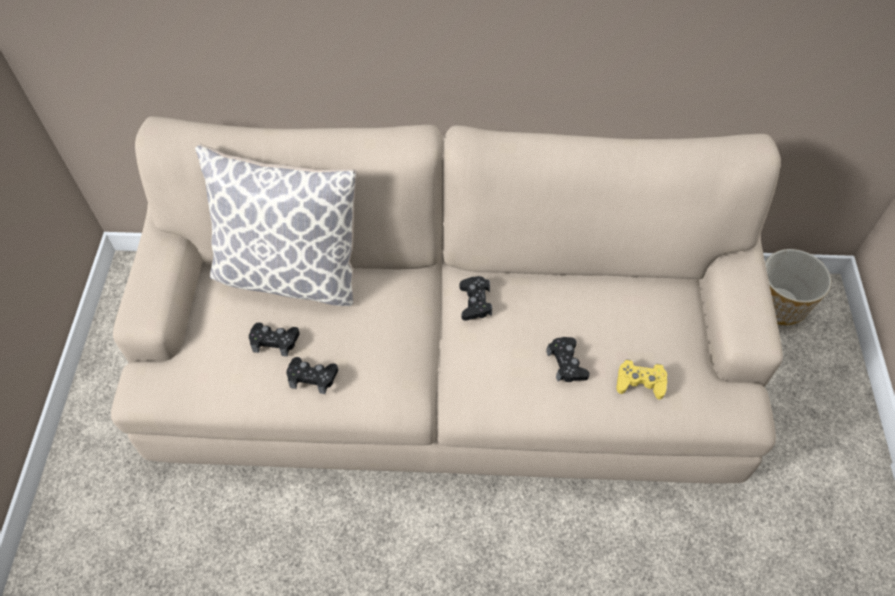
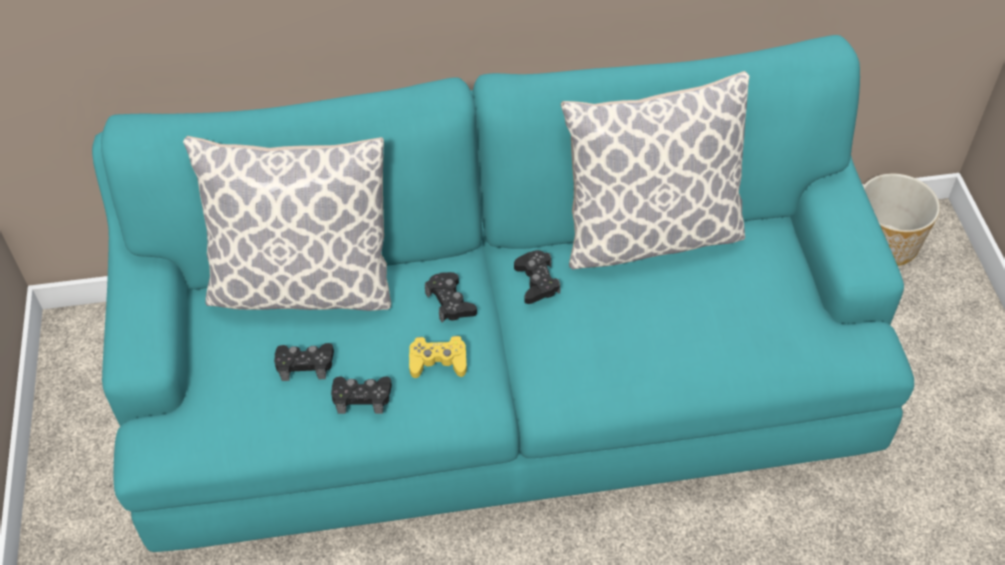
camera: 10 degrees left, 5 degrees down
beige sofa [111,116,783,484] -> turquoise sofa [92,35,914,552]
black game controller [546,337,590,382] -> black game controller moved to [425,272,477,323]
yellow game controller [616,359,667,400] -> yellow game controller moved to [409,336,467,378]
none -> pillow [561,71,750,270]

